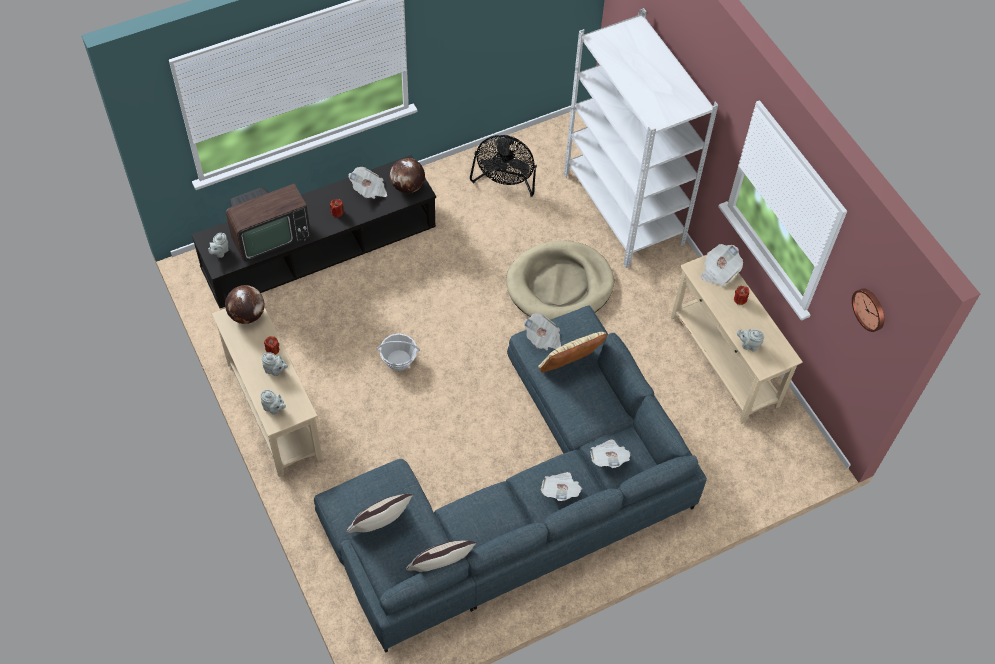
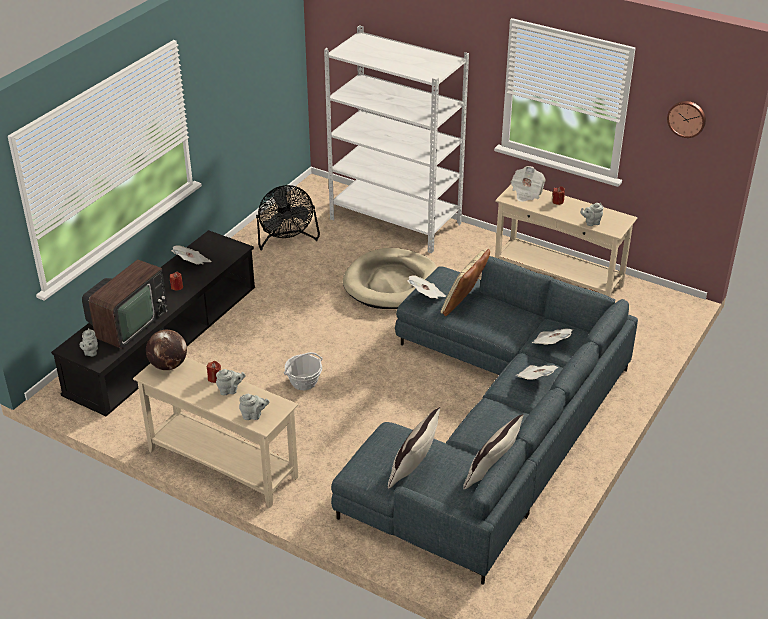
camera: 30 degrees left, 20 degrees down
globe [390,158,425,193] -> none

